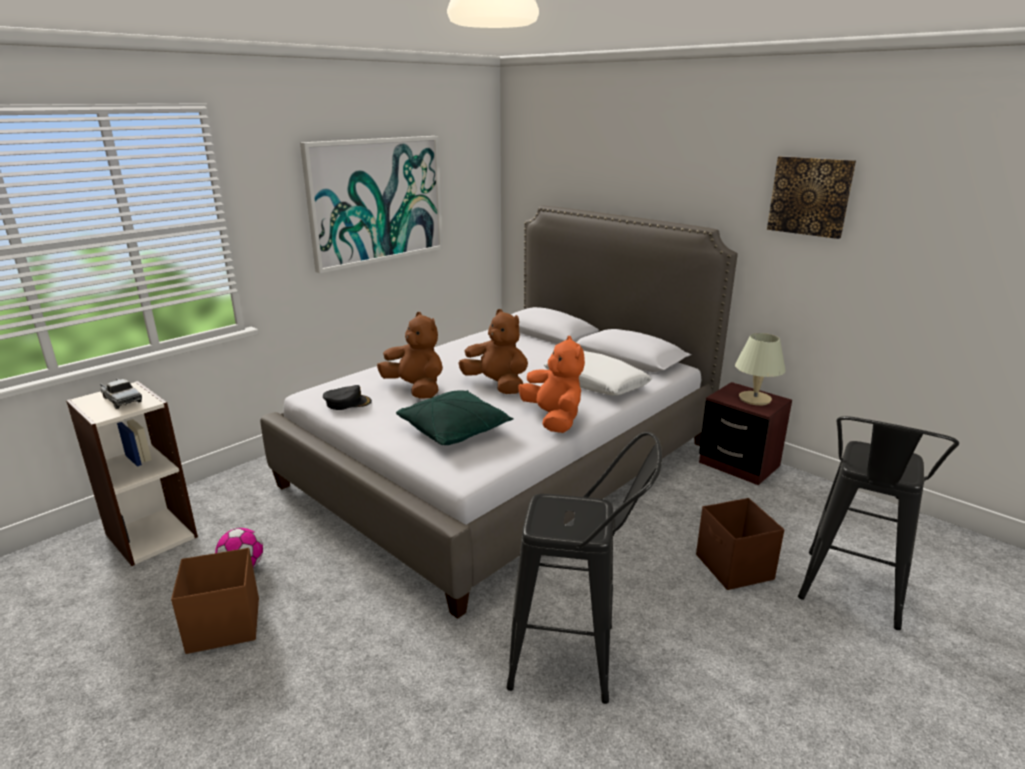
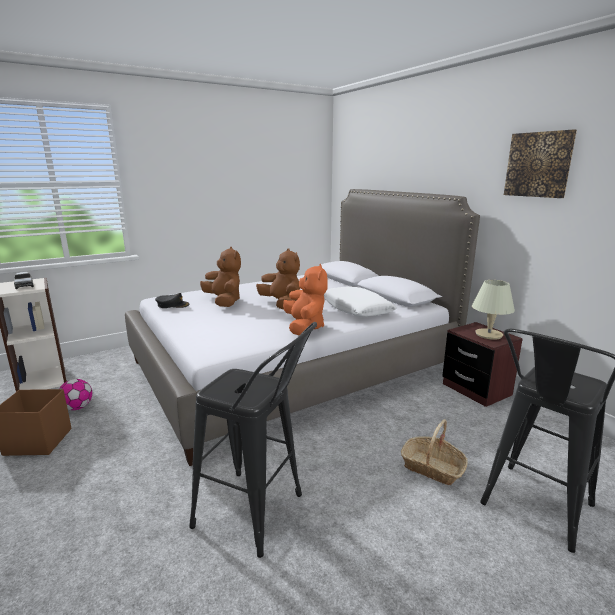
camera: 15 degrees right, 5 degrees down
picture [300,136,443,273] -> none
green pillow [396,390,514,445] -> none
brown storage box [696,498,784,590] -> basket [401,419,468,485]

